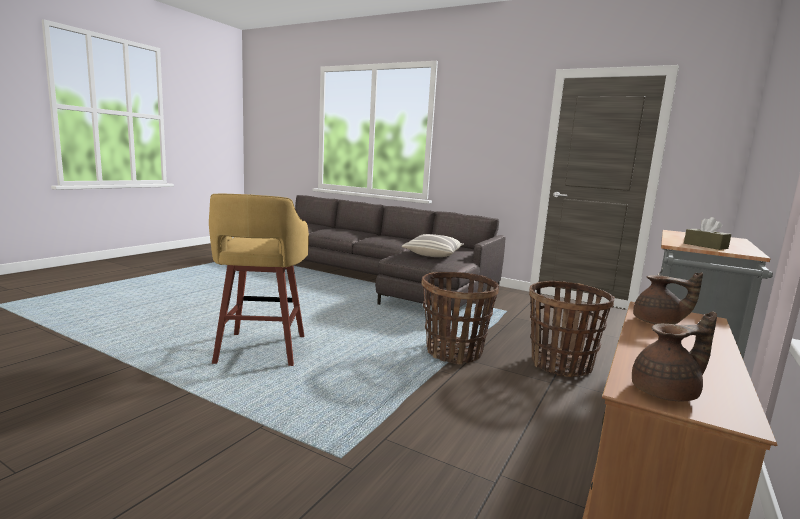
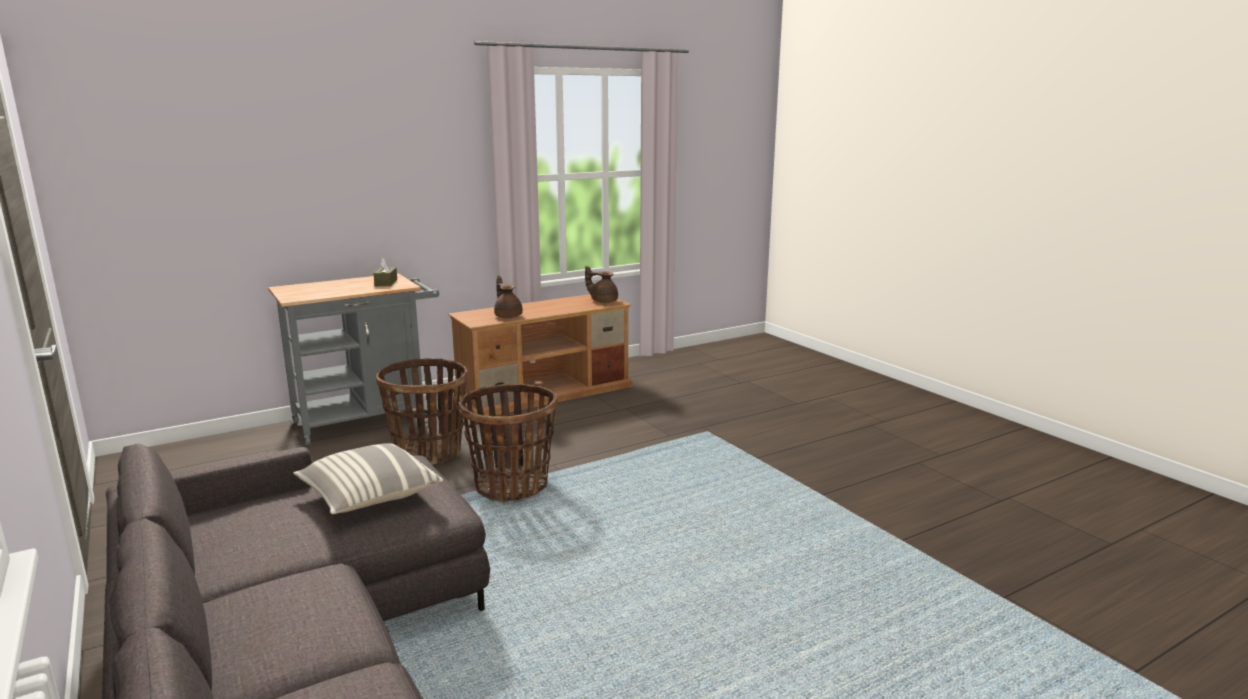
camera: 150 degrees left, 5 degrees up
yellow stool [209,194,309,366] -> none

